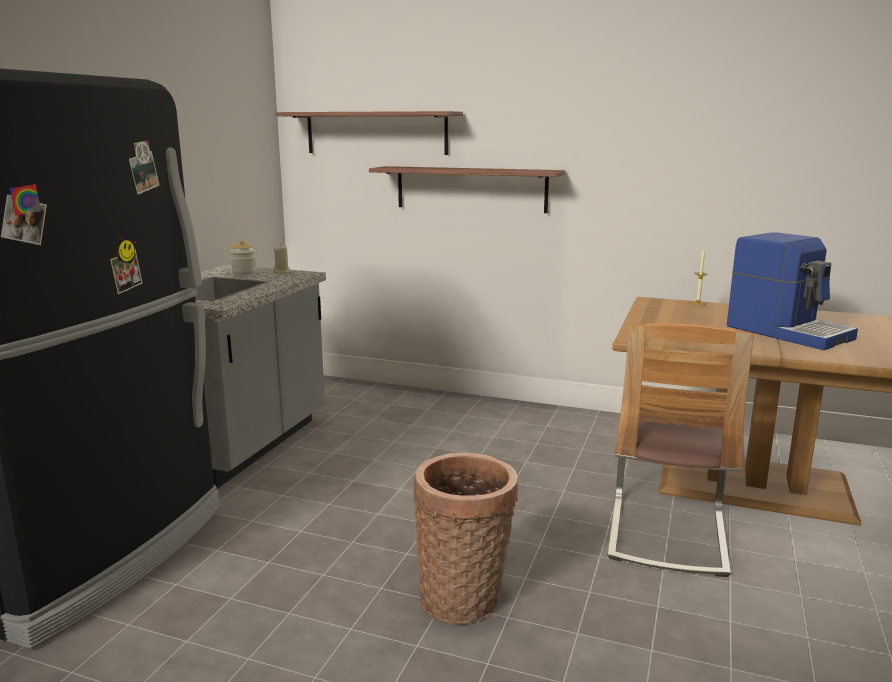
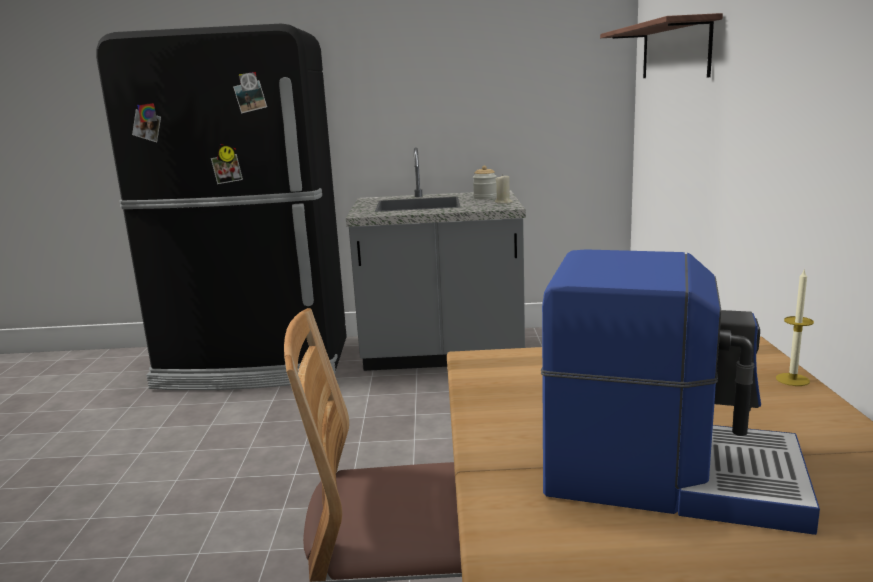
camera: 70 degrees right, 0 degrees up
shelf [369,166,565,213] -> none
basket [413,453,518,625] -> none
coffee machine [727,232,858,350] -> coffee machine turned 105 degrees counterclockwise [541,249,820,535]

